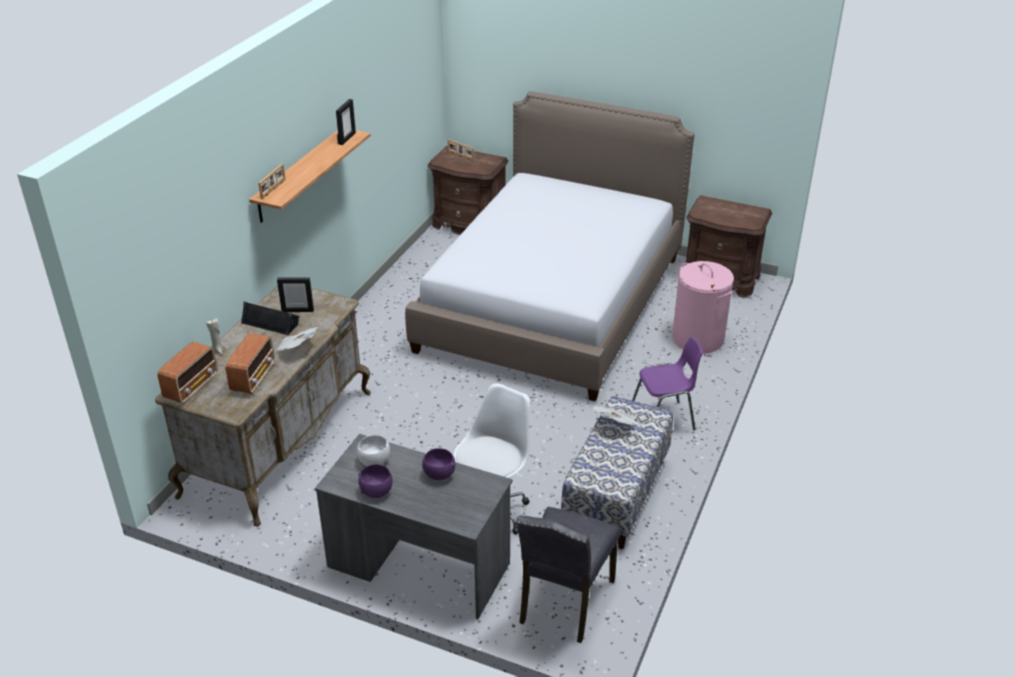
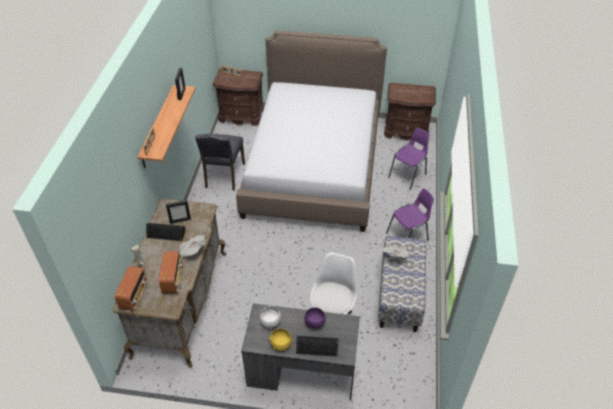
camera: 15 degrees left, 10 degrees up
purple bowl [358,464,393,498] -> yellow bowl [269,329,292,351]
grey chair [516,507,620,643] -> grey chair moved to [195,133,245,191]
pink laundry basket [672,261,734,354] -> purple chair [388,128,430,190]
none -> black speaker [296,336,339,357]

